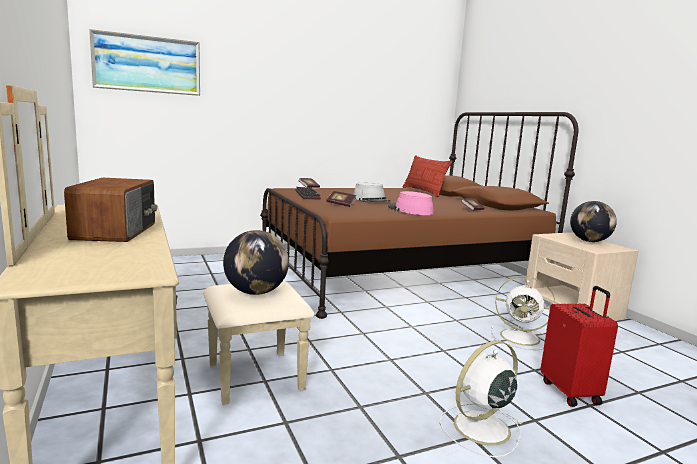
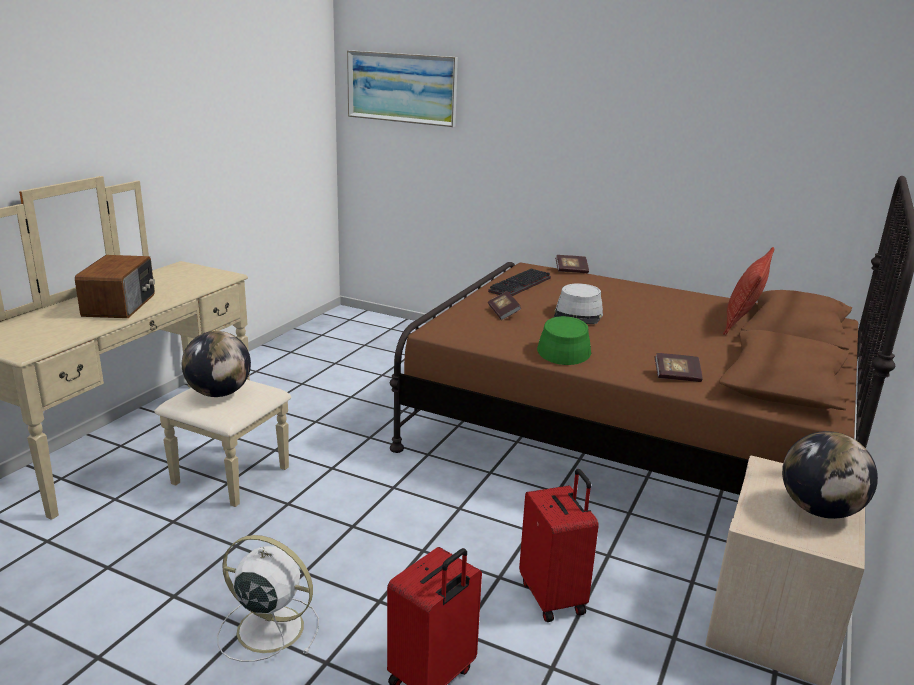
camera: 50 degrees right, 10 degrees up
radio [64,178,157,242] -> radio turned 45 degrees counterclockwise [75,255,155,318]
pink hat [388,191,434,215] -> green hat [537,316,591,365]
white fan [491,276,555,350] -> red suitcase [519,469,599,622]

